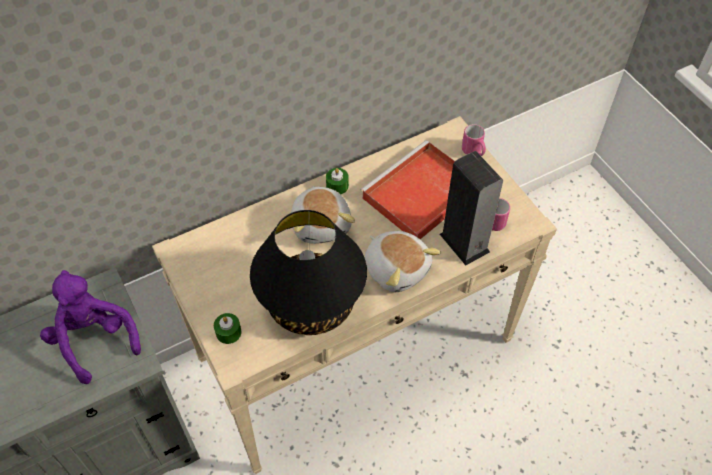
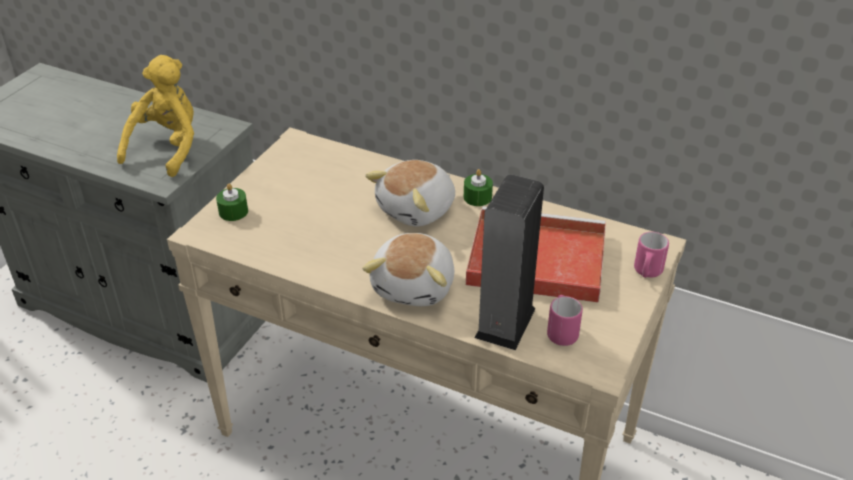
camera: 55 degrees right, 15 degrees down
purple plush toy [40,270,141,384] -> yellow plush toy [117,55,194,177]
black table lamp [250,210,367,335] -> none

